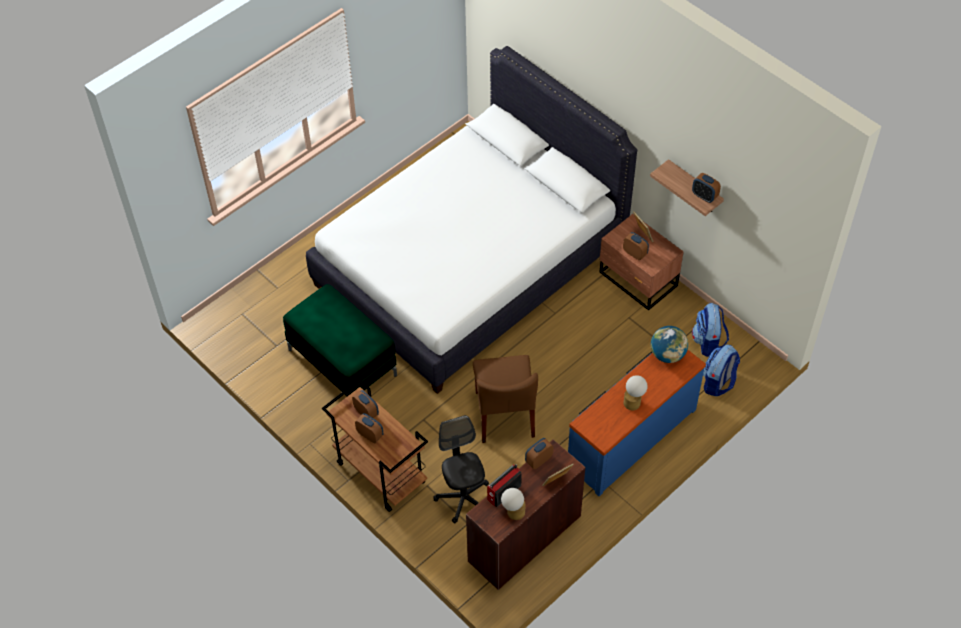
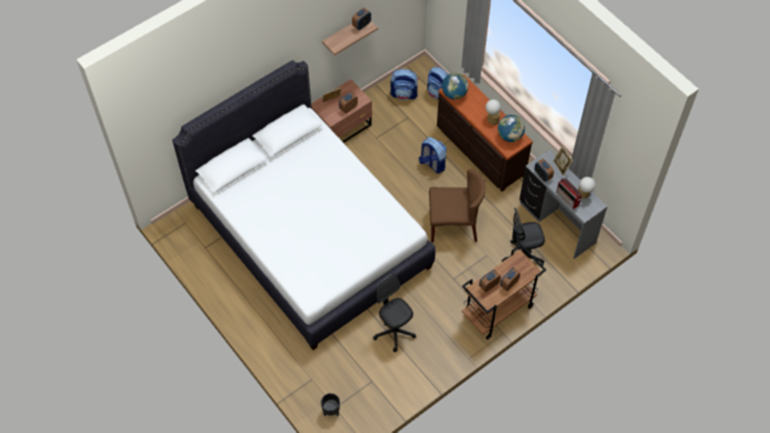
camera: 85 degrees left, 5 degrees up
green ottoman [283,284,397,396] -> black office chair [373,273,416,352]
brown desk [466,440,585,590] -> grey desk [519,150,608,259]
blue dresser [568,350,706,496] -> brown dresser [437,74,533,192]
none -> black planter [321,393,340,416]
none -> backpack [419,137,447,174]
none -> globe [498,115,525,142]

